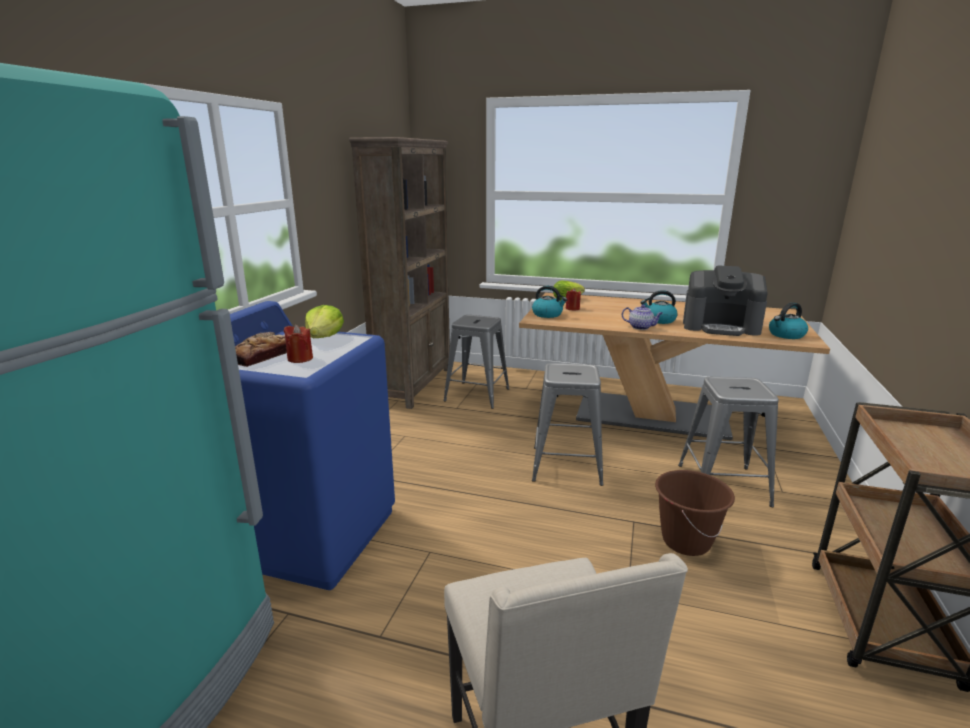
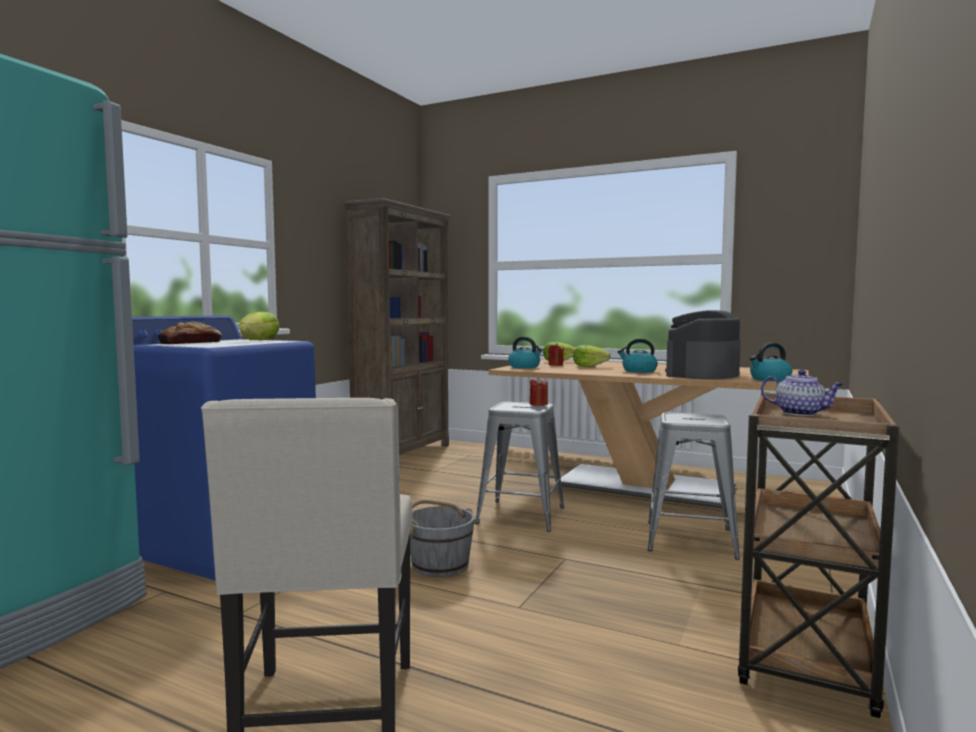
camera: 10 degrees right, 15 degrees down
red candle [284,325,313,363] -> red candle moved to [530,378,548,406]
grey stool [443,315,509,409] -> none
teapot [622,305,663,330] -> teapot moved to [761,370,844,416]
brown bucket [655,470,735,556] -> none
coffee machine [683,265,768,336] -> coffee machine turned 105 degrees clockwise [665,310,741,380]
none -> grey bucket [410,500,476,577]
none -> lettuce [573,345,611,367]

